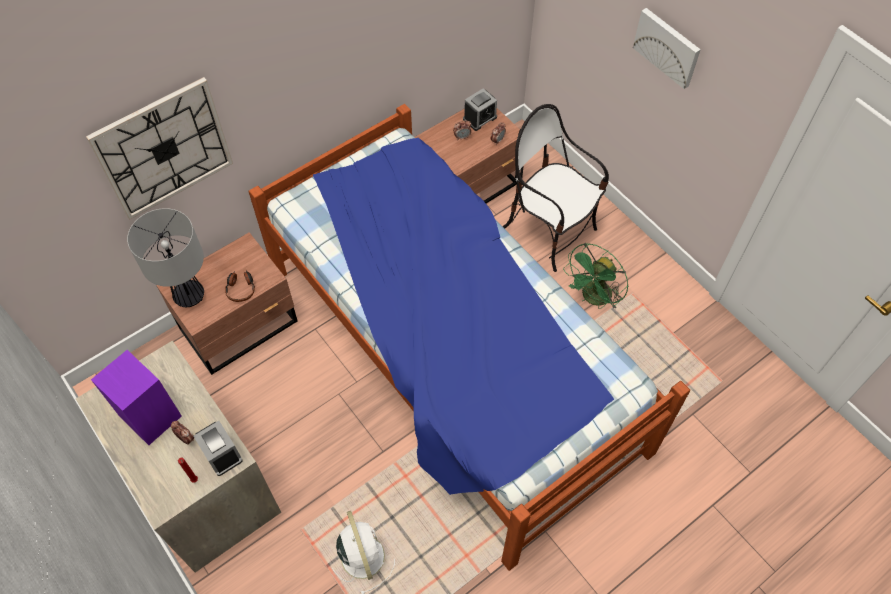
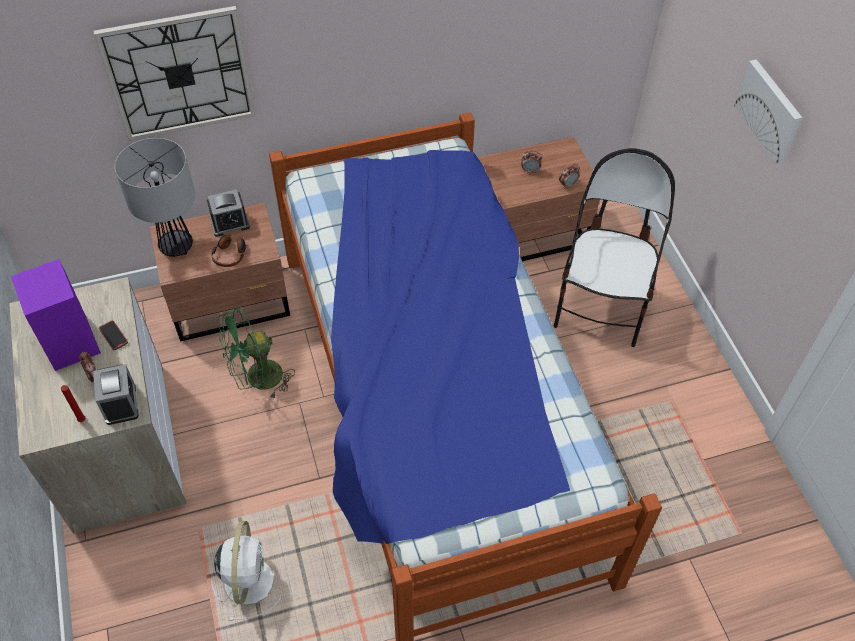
camera: 20 degrees right, 5 degrees down
alarm clock [463,88,497,131] -> alarm clock moved to [207,189,250,237]
chair [503,104,609,272] -> chair turned 45 degrees clockwise [554,148,675,347]
green fan [563,243,629,309] -> green fan moved to [218,307,295,400]
none -> phone [99,321,128,350]

